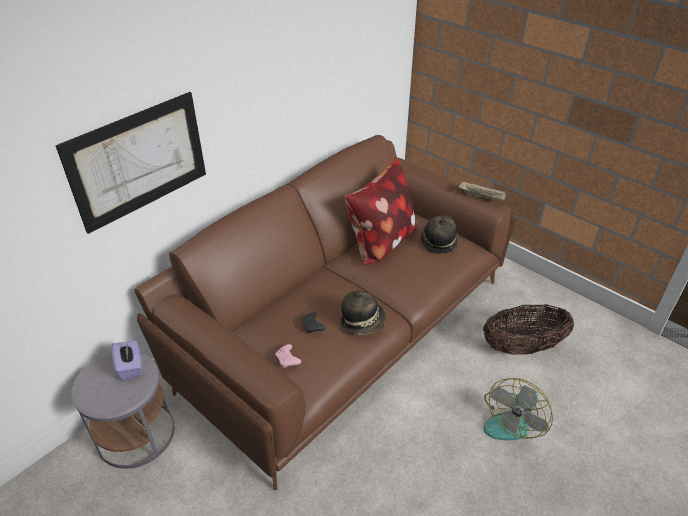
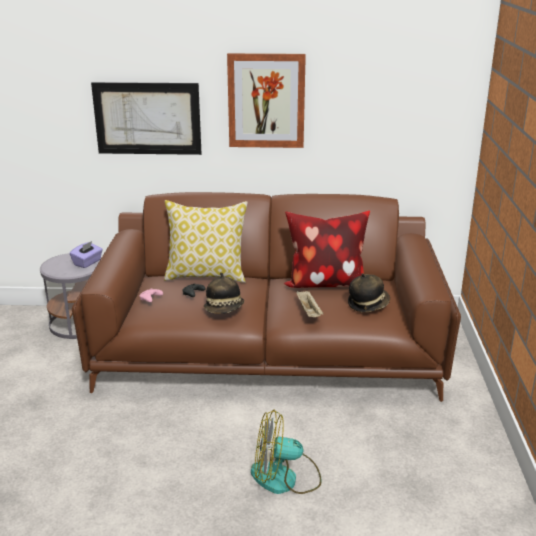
camera: 50 degrees right, 15 degrees down
beige tray [459,181,506,200] -> beige tray moved to [296,291,323,317]
basket [483,304,574,355] -> none
none -> pillow [164,200,248,283]
none -> picture [227,53,306,148]

